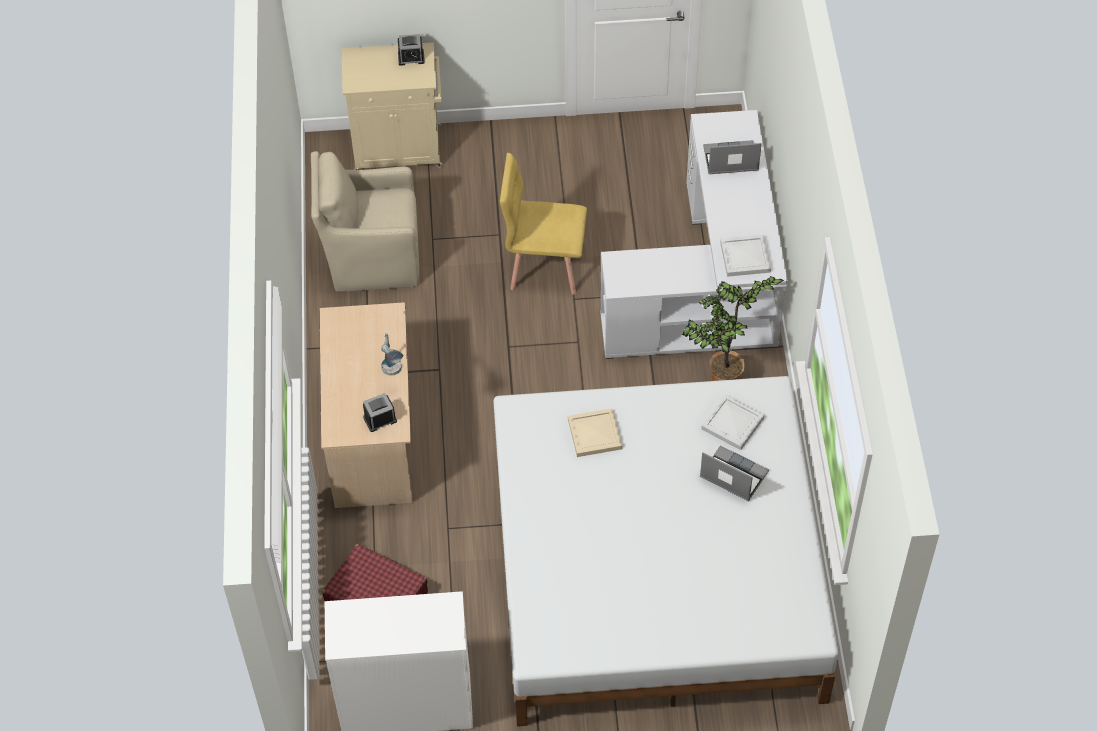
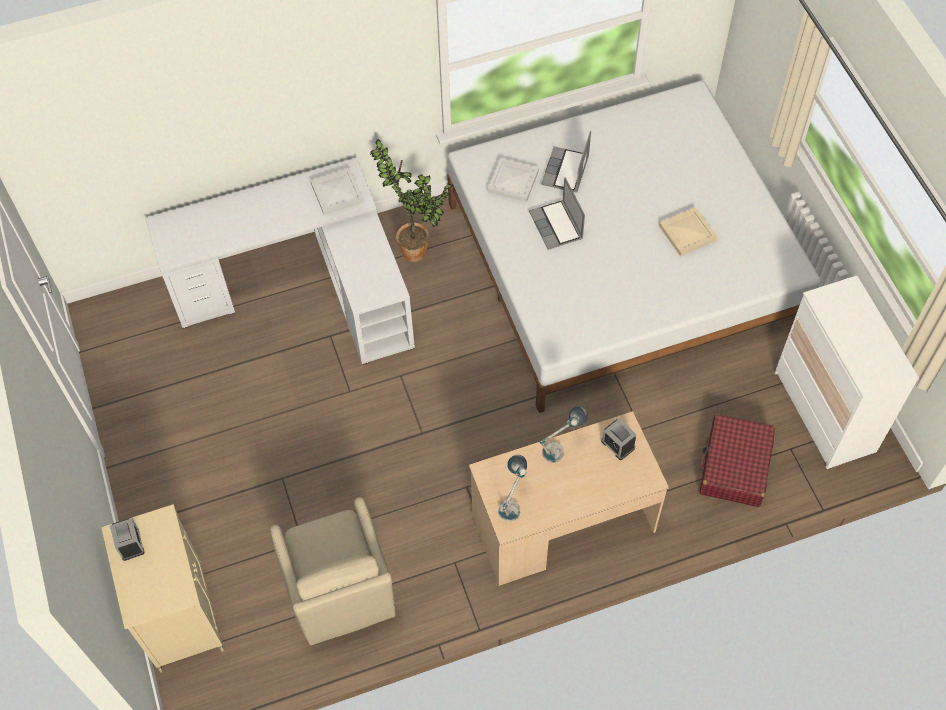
camera: 105 degrees left, 5 degrees up
yellow chair [500,153,587,295] -> none
beige tray [568,408,622,457] -> beige tray moved to [659,207,718,257]
laptop [703,140,762,174] -> laptop moved to [529,177,585,250]
none -> table lamp [498,455,527,521]

